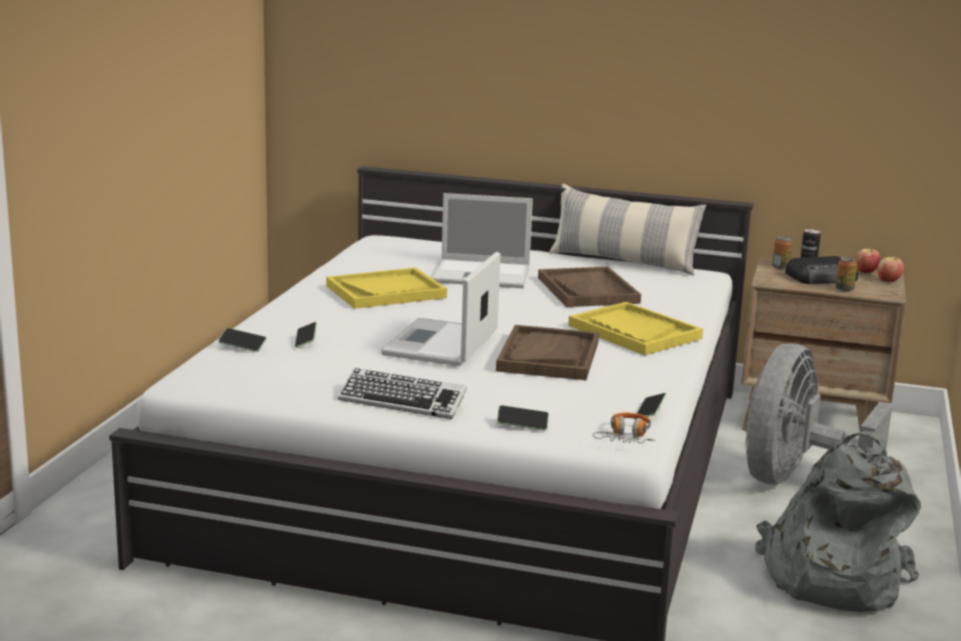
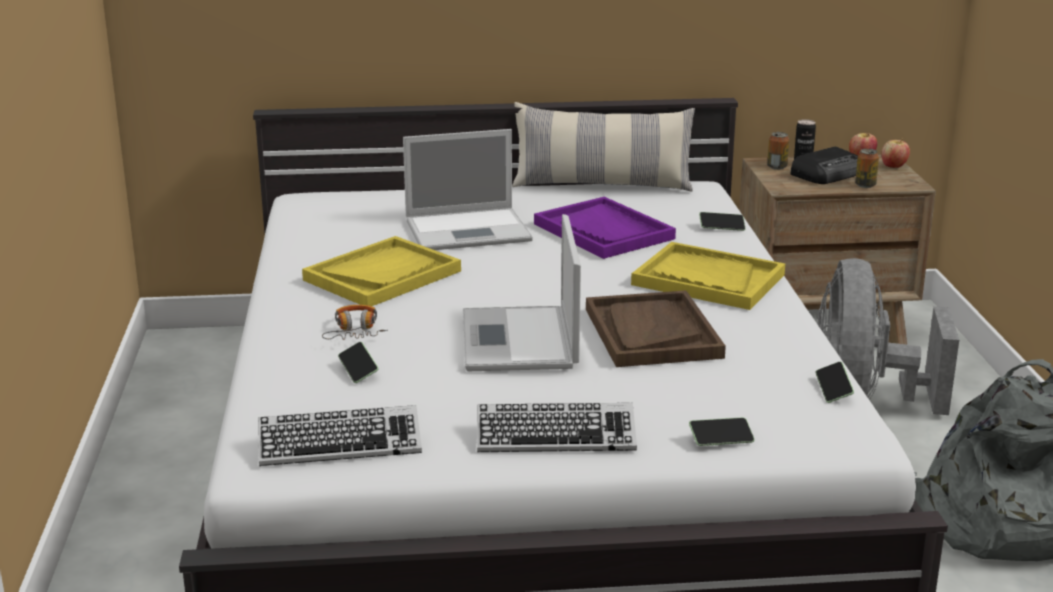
camera: 20 degrees left, 5 degrees up
phone [218,328,267,352] -> phone moved to [699,212,746,231]
brown tray [538,267,641,307] -> purple tray [534,197,676,259]
headphones [593,413,655,443] -> headphones moved to [322,305,388,340]
none -> keyboard [258,405,422,466]

